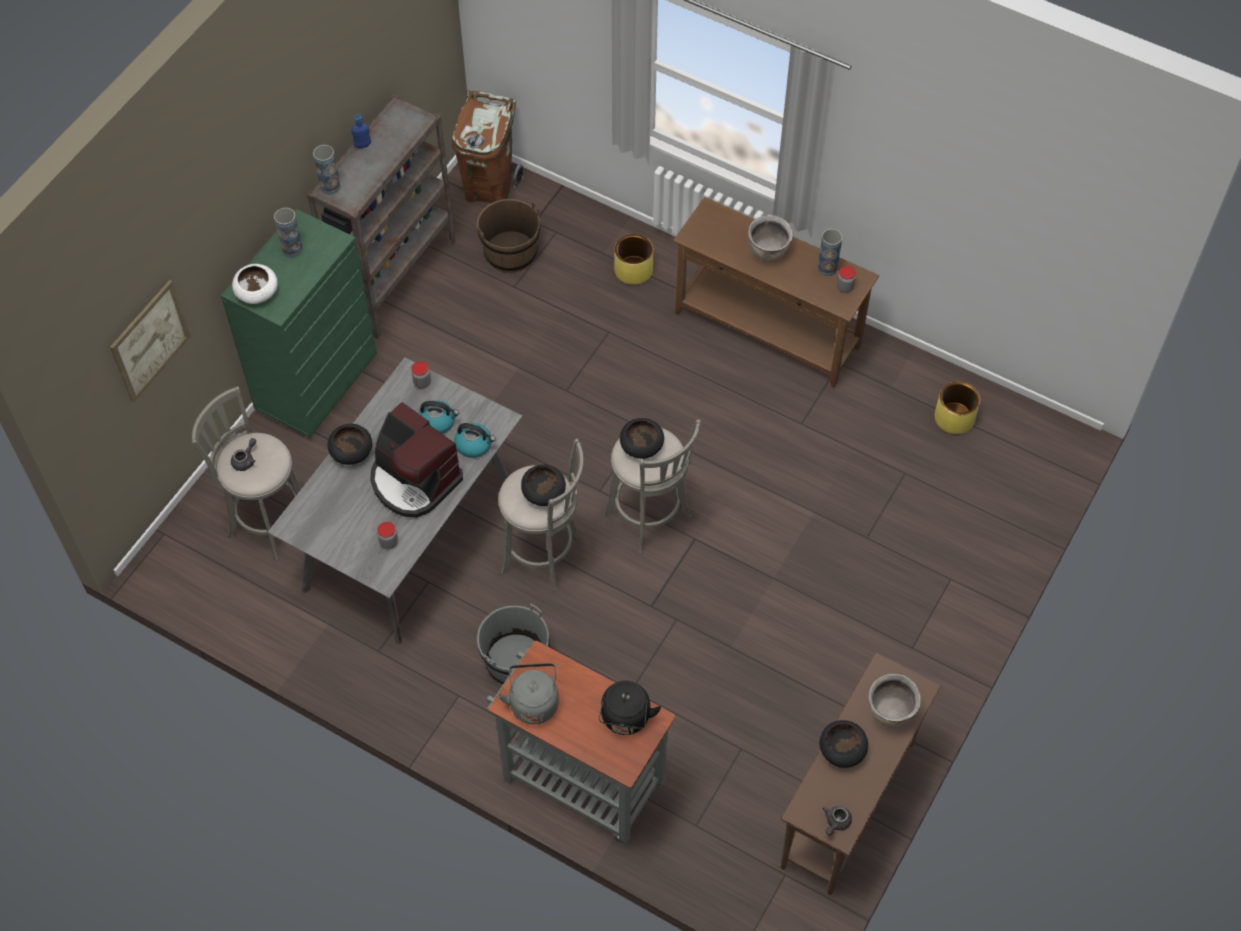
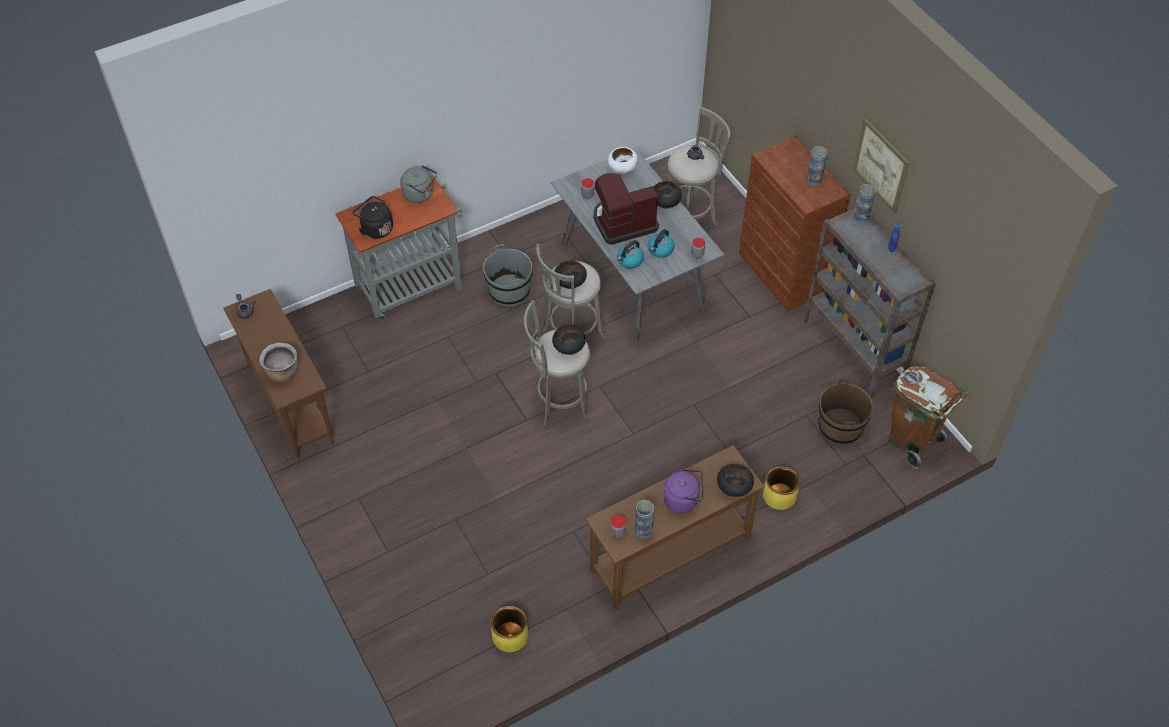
camera: 120 degrees right, 5 degrees down
picture [110,280,191,403] -> picture moved to [853,119,910,214]
green dresser [221,209,377,438] -> brown dresser [738,136,851,311]
white bowl [232,264,278,304] -> white bowl moved to [608,147,638,173]
brown cooking pot [748,215,793,262] -> purple kettle [663,466,704,513]
black bowl [819,720,868,768] -> black bowl moved to [717,464,754,497]

